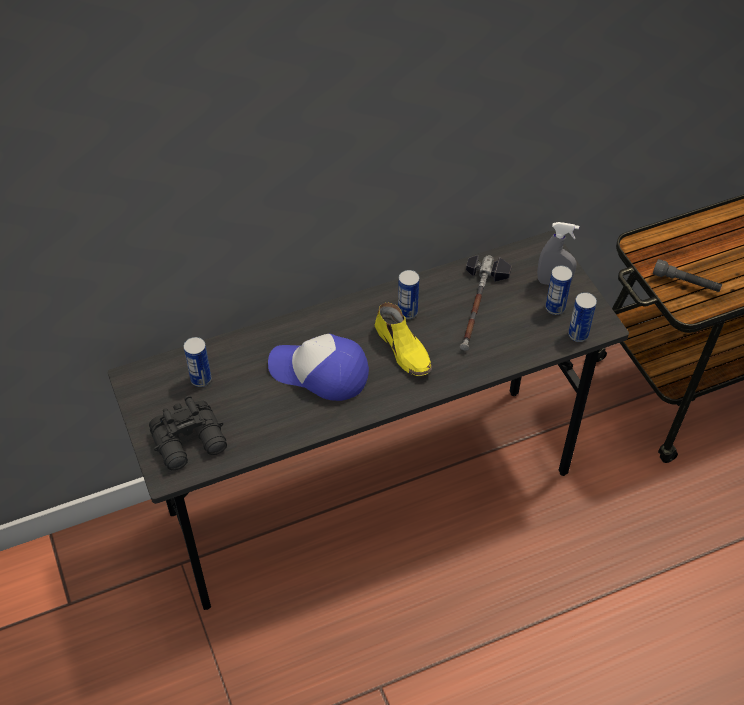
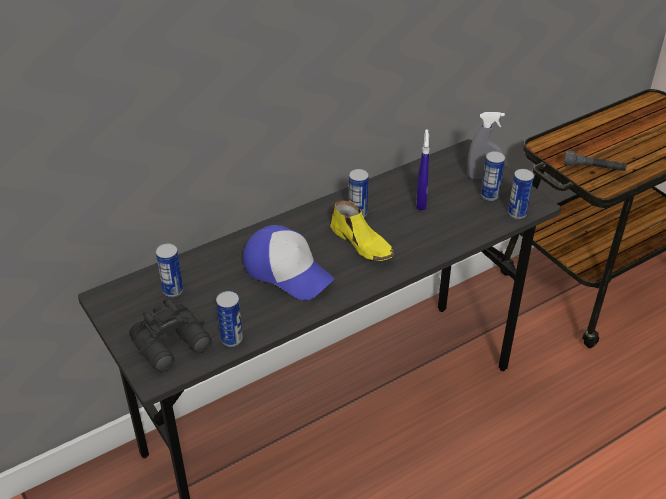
camera: 10 degrees left, 10 degrees down
cap [268,334,369,401] -> cap turned 150 degrees counterclockwise [243,225,334,300]
hammer [460,255,512,351] -> blue spray bottle [416,129,429,210]
none -> can [216,291,243,347]

